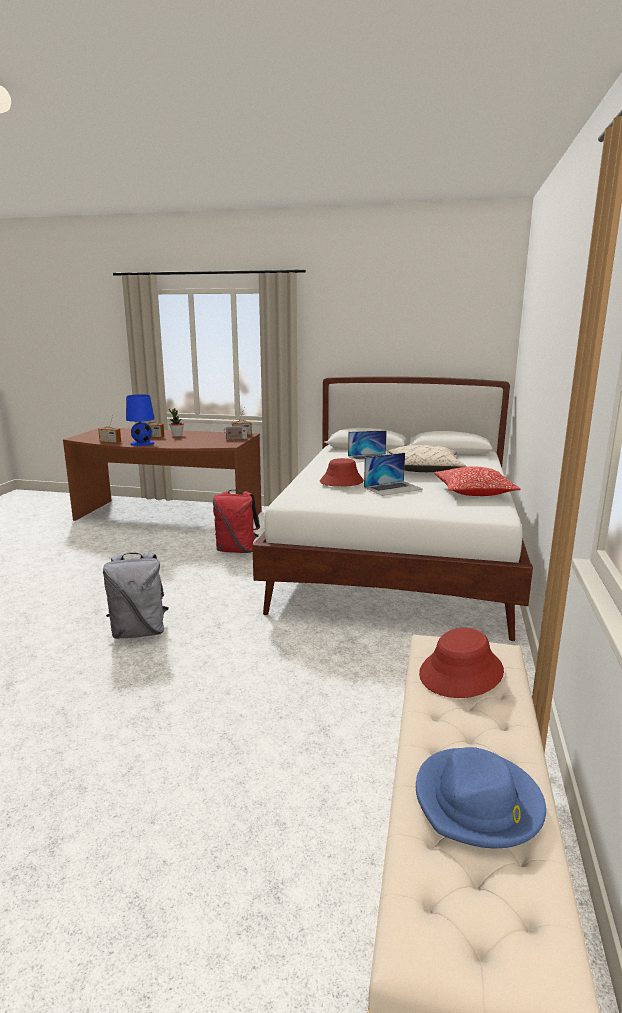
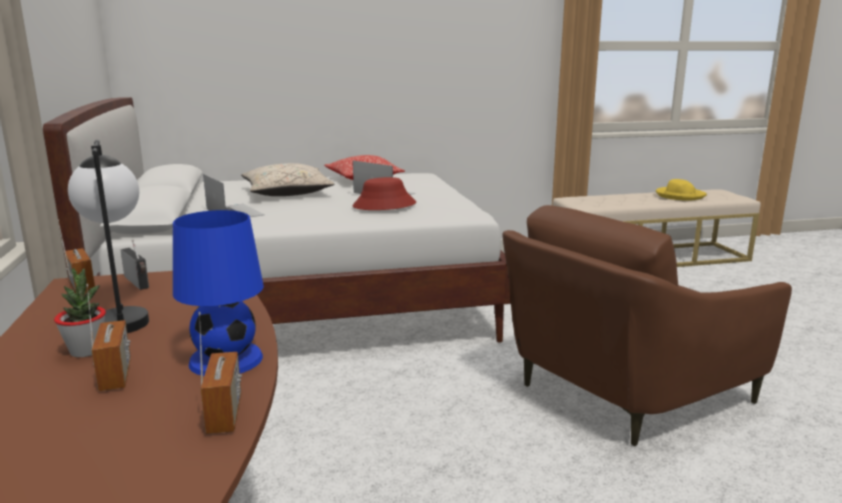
camera: 115 degrees left, 0 degrees up
grey backpack [103,552,169,639] -> brown armchair [502,205,792,446]
red backpack [213,490,260,553] -> none
blue hat [416,747,546,848] -> yellow hat [656,179,707,201]
red hat [419,628,504,698] -> none
none -> table lamp [68,140,149,333]

